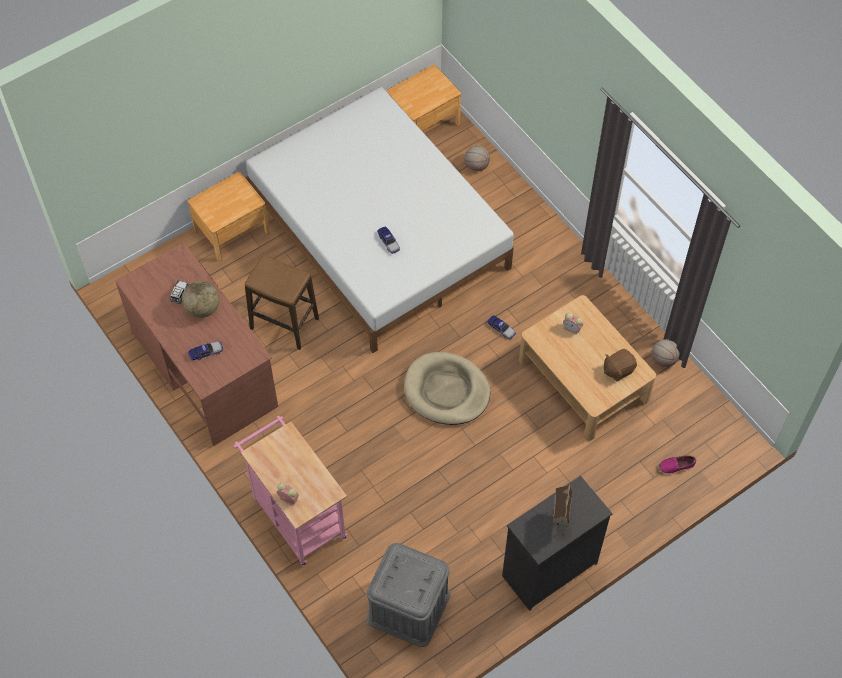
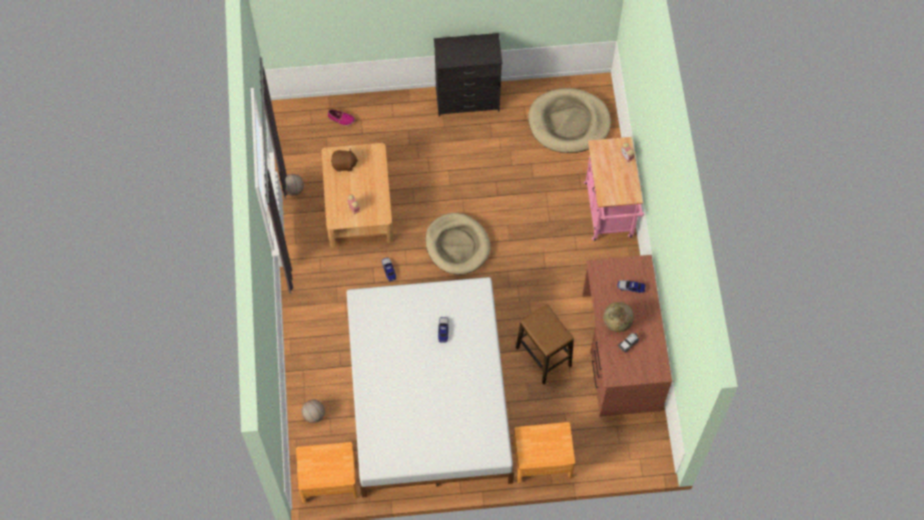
camera: 150 degrees left, 5 degrees up
grey storage box [367,543,451,647] -> beige dog bed [528,88,611,153]
toy house [553,485,573,533] -> none

